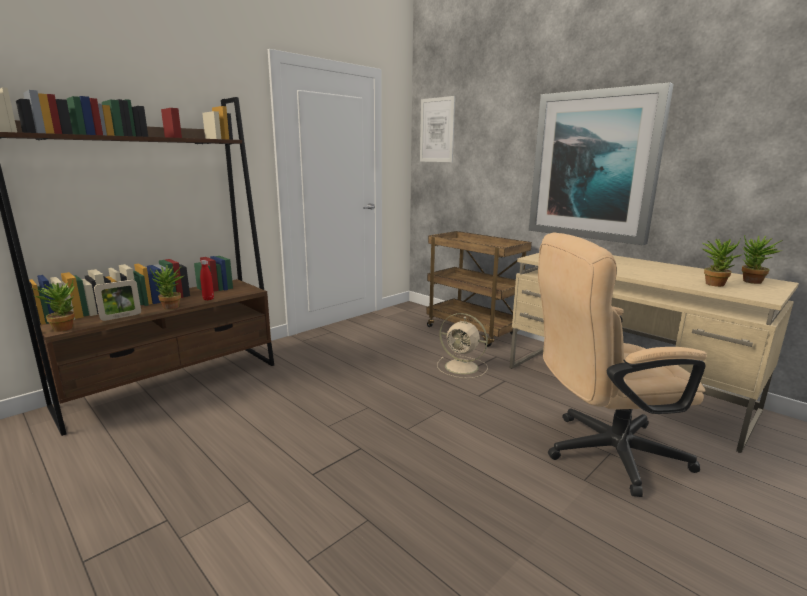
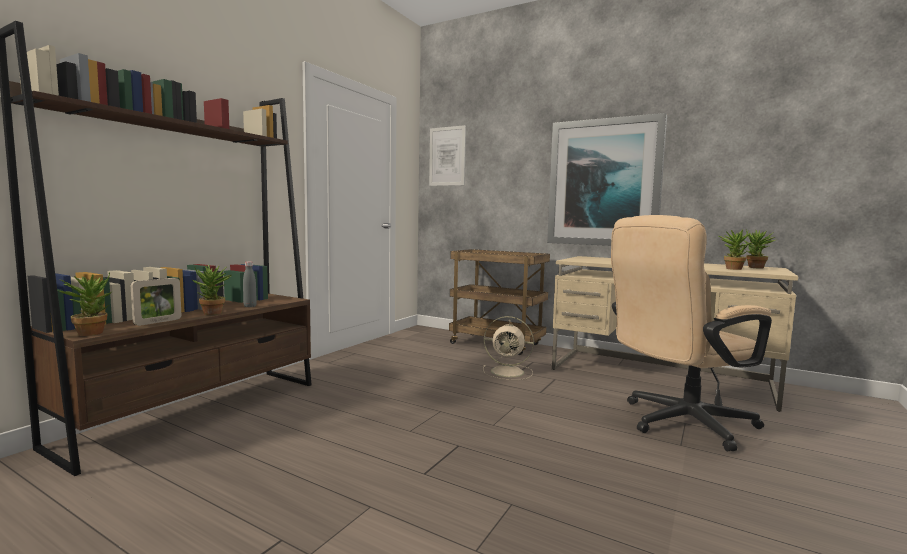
camera: 15 degrees left, 10 degrees down
red bottle [200,260,214,300] -> grey bottle [243,261,257,307]

